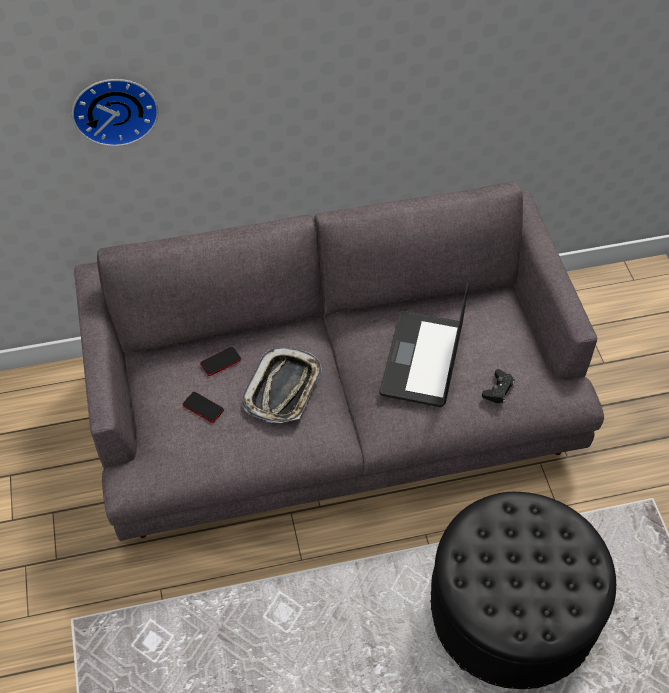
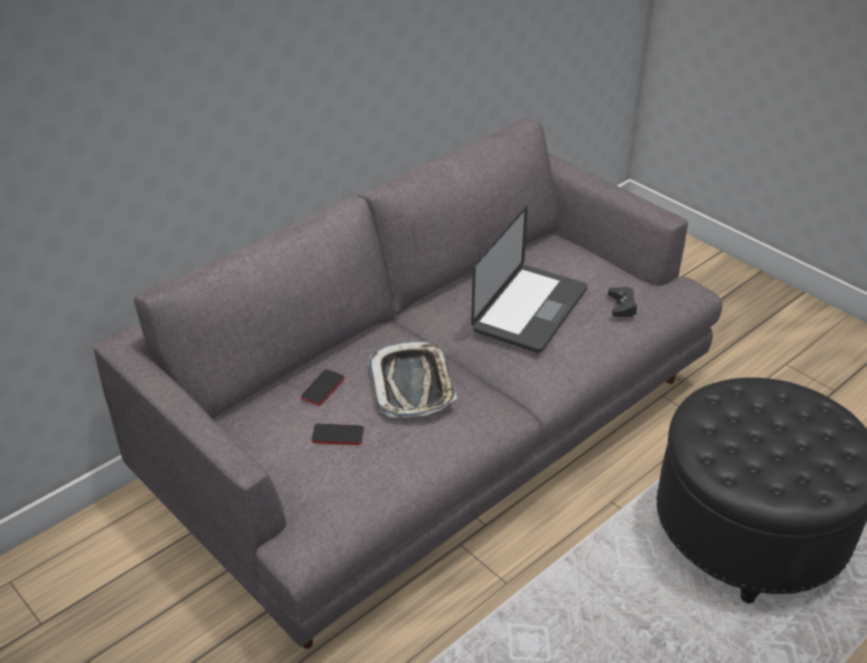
camera: 30 degrees left, 15 degrees down
wall clock [72,79,159,147] -> none
laptop [380,282,469,407] -> laptop turned 135 degrees counterclockwise [471,206,587,353]

